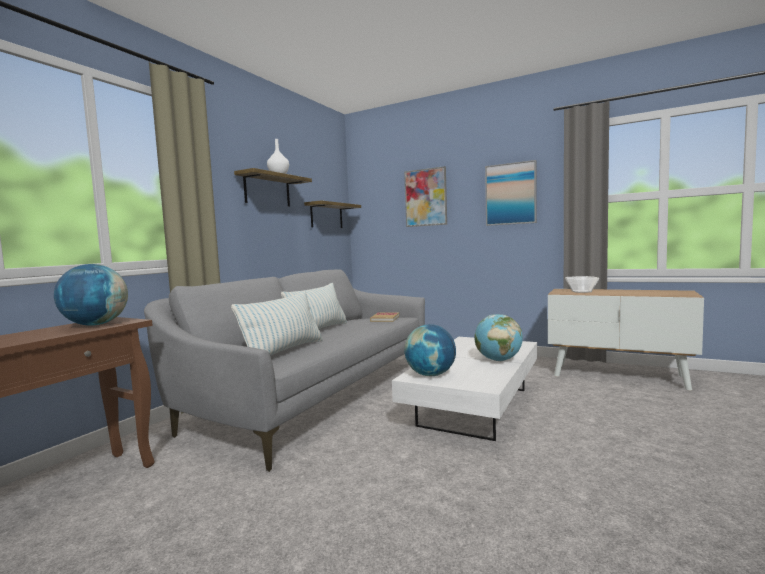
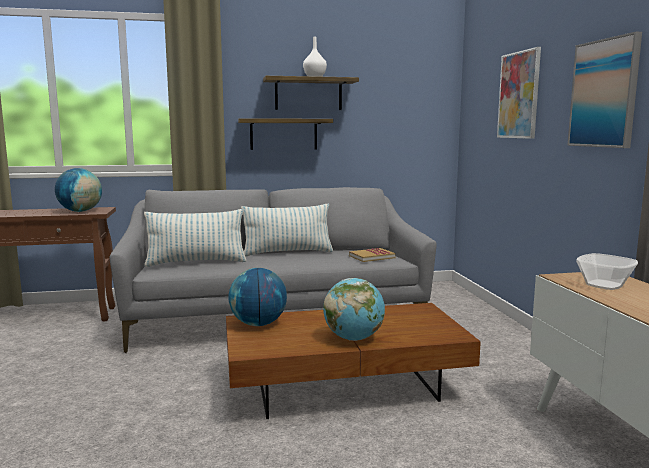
camera: 50 degrees right, 5 degrees up
shelf [304,200,361,228] -> shelf moved to [238,118,333,150]
white coffee table [392,337,537,441] -> brown coffee table [226,303,481,419]

